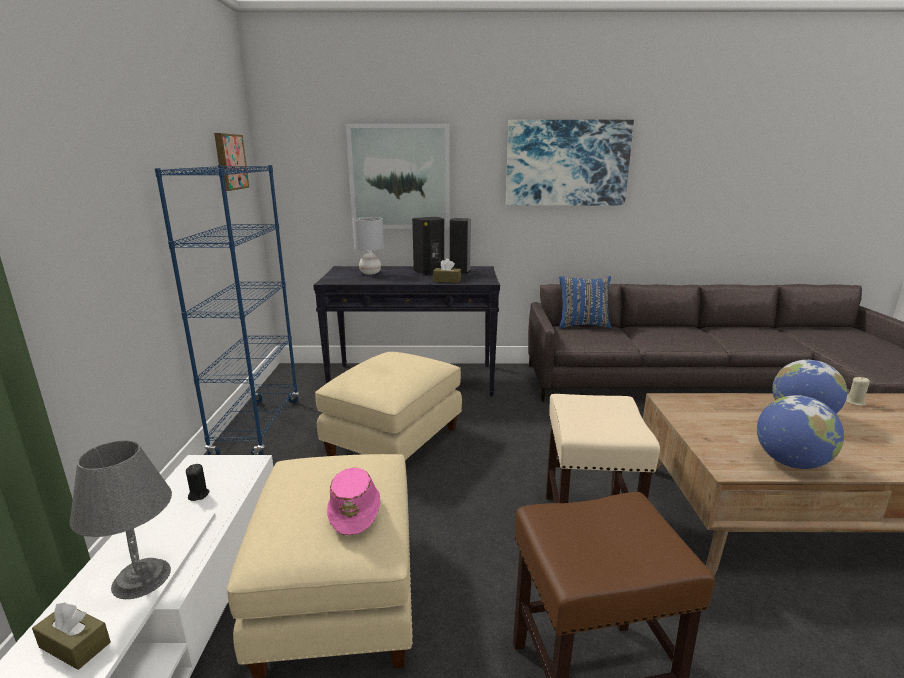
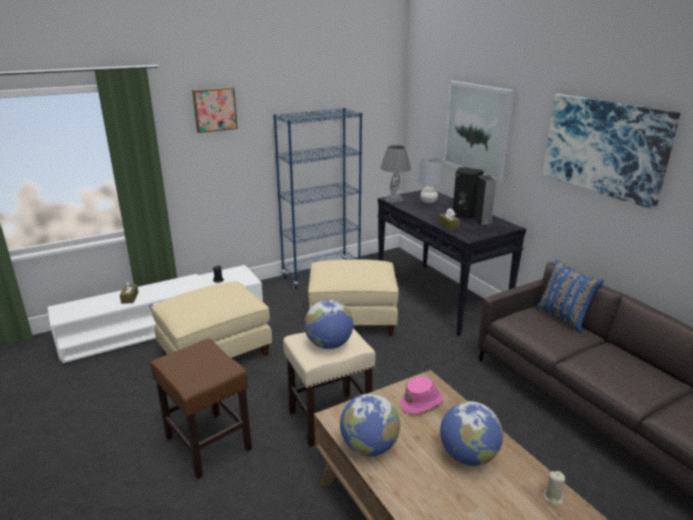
camera: 60 degrees right, 5 degrees up
grey table lamp [70,440,172,599] -> grey table lamp moved to [380,145,411,202]
picture [214,133,249,191] -> picture moved to [192,87,238,133]
pink hat [327,468,380,535] -> pink hat moved to [400,377,444,414]
none -> globe [304,300,353,349]

